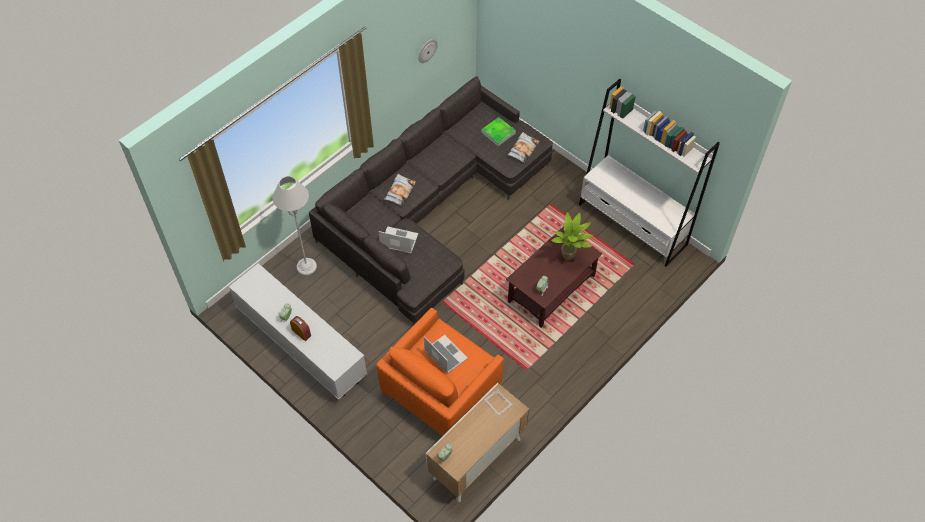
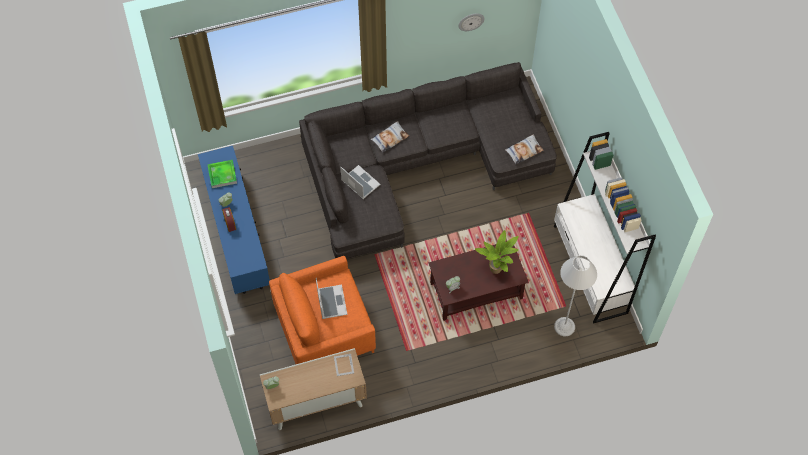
camera: 30 degrees right, 5 degrees up
white tv stand [229,263,367,400] -> blue tv stand [198,146,270,294]
grey floor lamp [273,176,317,275] -> grey floor lamp moved to [554,255,597,336]
tray [481,117,516,146] -> tray moved to [207,160,237,188]

